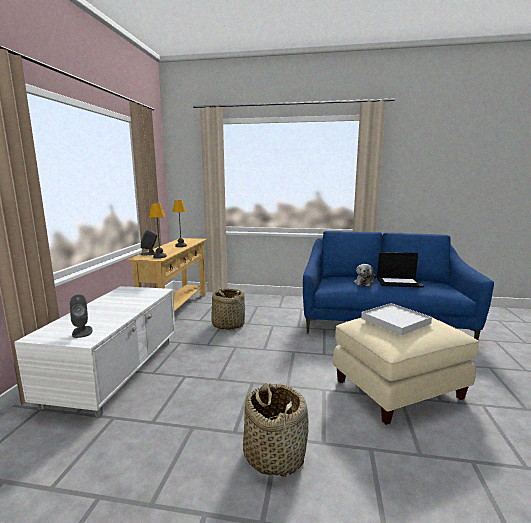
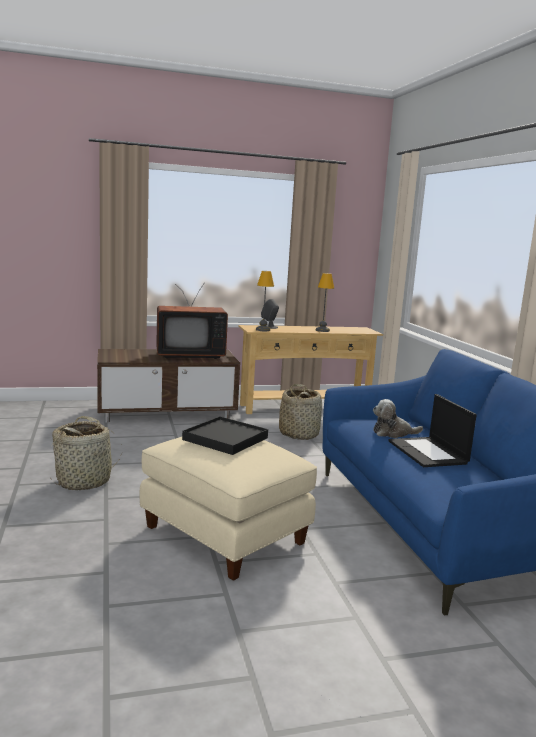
camera: 65 degrees right, 0 degrees up
white tv stand [14,286,175,417] -> brown tv stand [97,349,240,422]
grey speaker [69,294,93,338] -> none
white tray [361,303,432,335] -> black tray [182,417,268,455]
none -> television [156,284,228,359]

